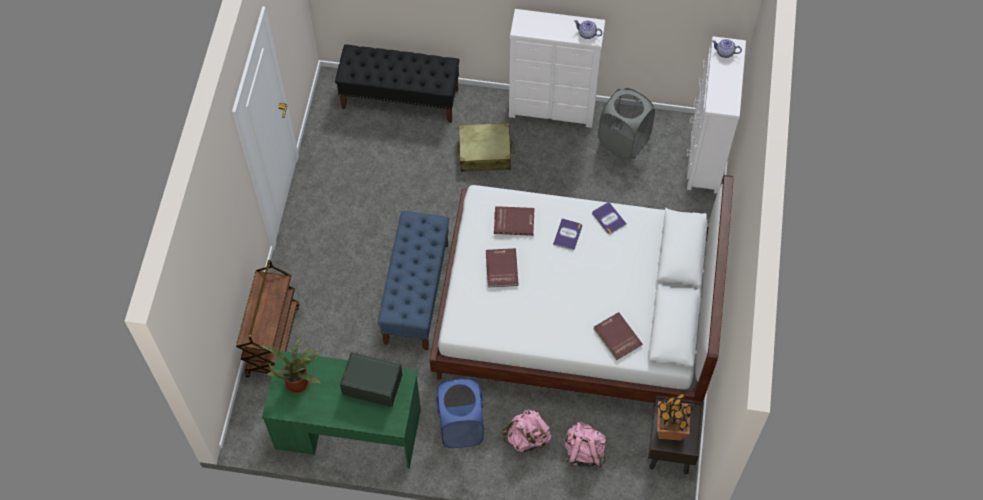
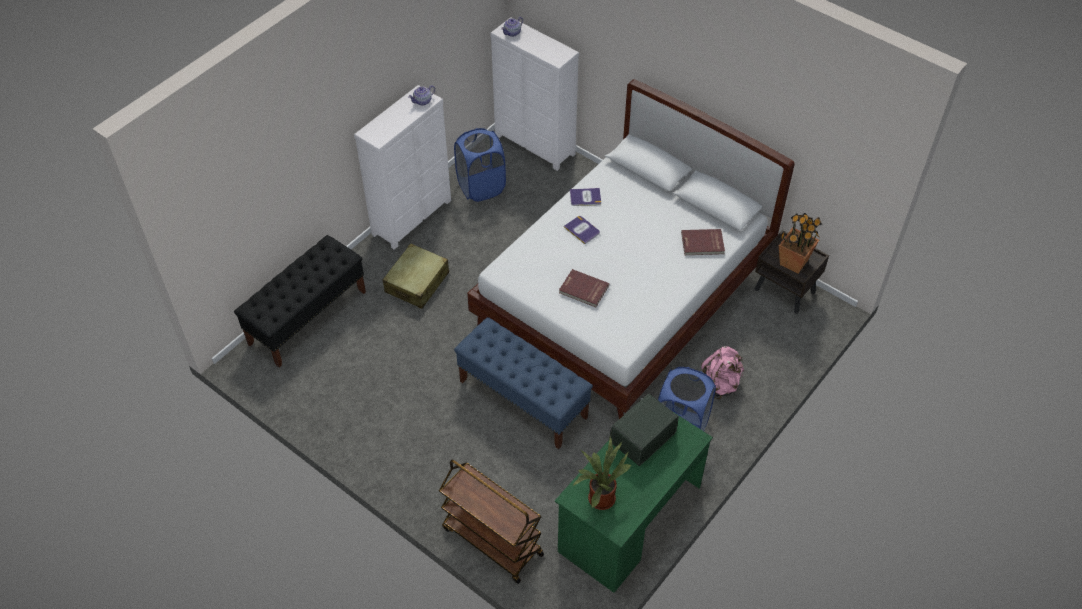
camera: 60 degrees left, 10 degrees down
red book [494,206,534,236] -> none
pink backpack [565,420,607,467] -> none
grey laundry basket [598,88,655,160] -> blue laundry basket [454,128,506,202]

